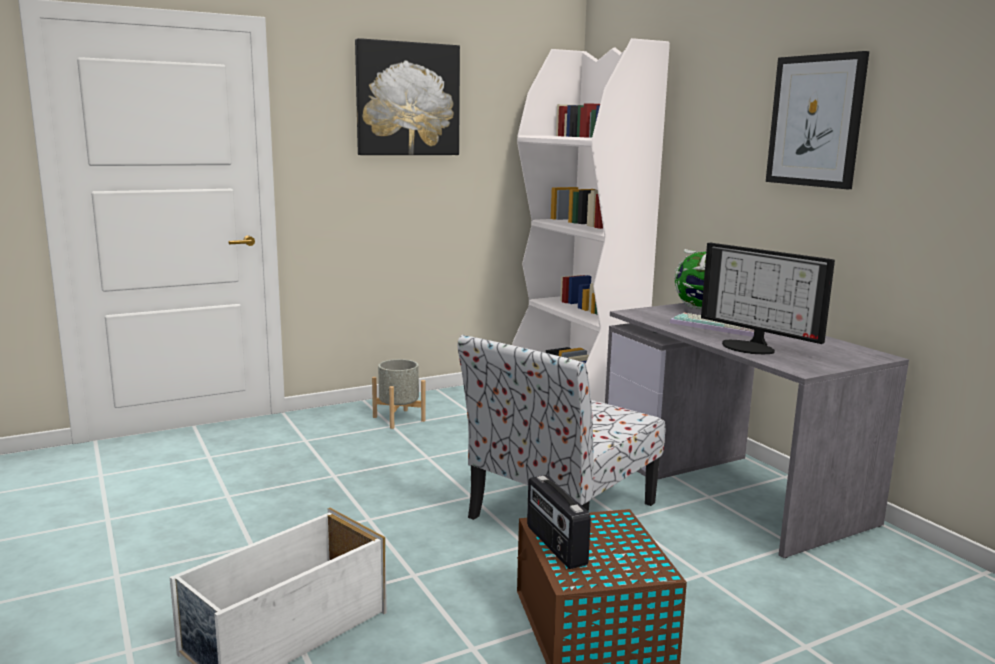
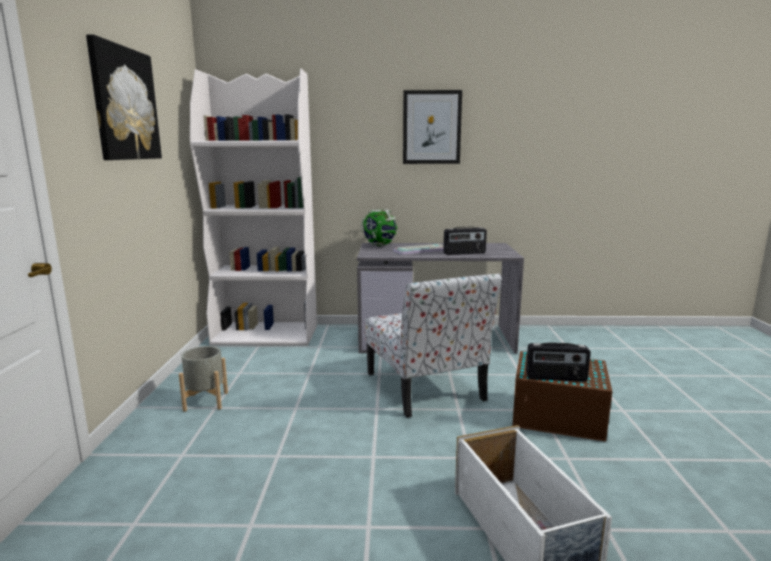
camera: 60 degrees left, 0 degrees up
monitor [701,243,835,354] -> radio [443,227,487,255]

